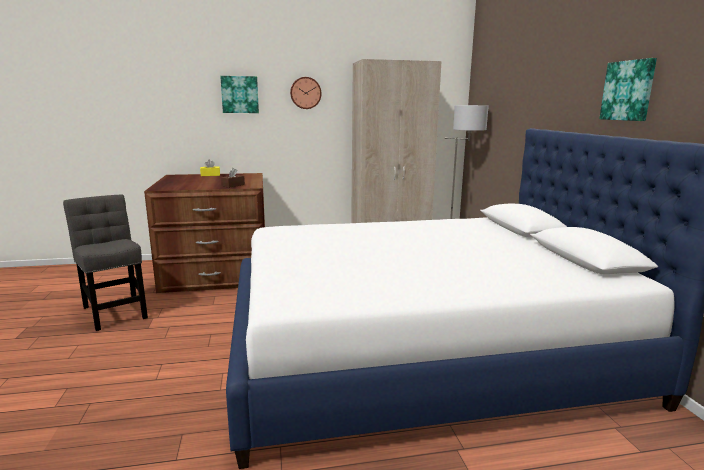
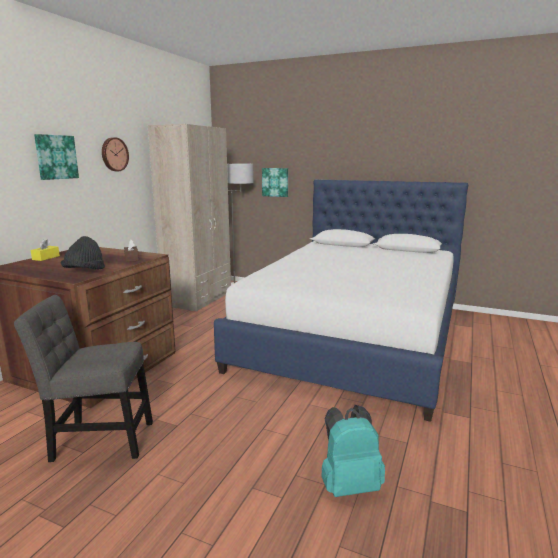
camera: 55 degrees left, 0 degrees up
picture [599,58,657,121] -> picture moved to [262,168,288,197]
none -> black hat [61,236,105,270]
none -> turquoise backpack [321,405,385,497]

